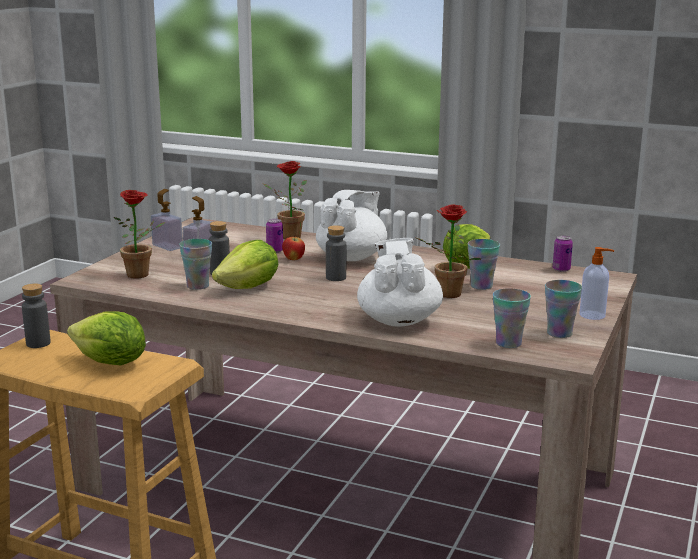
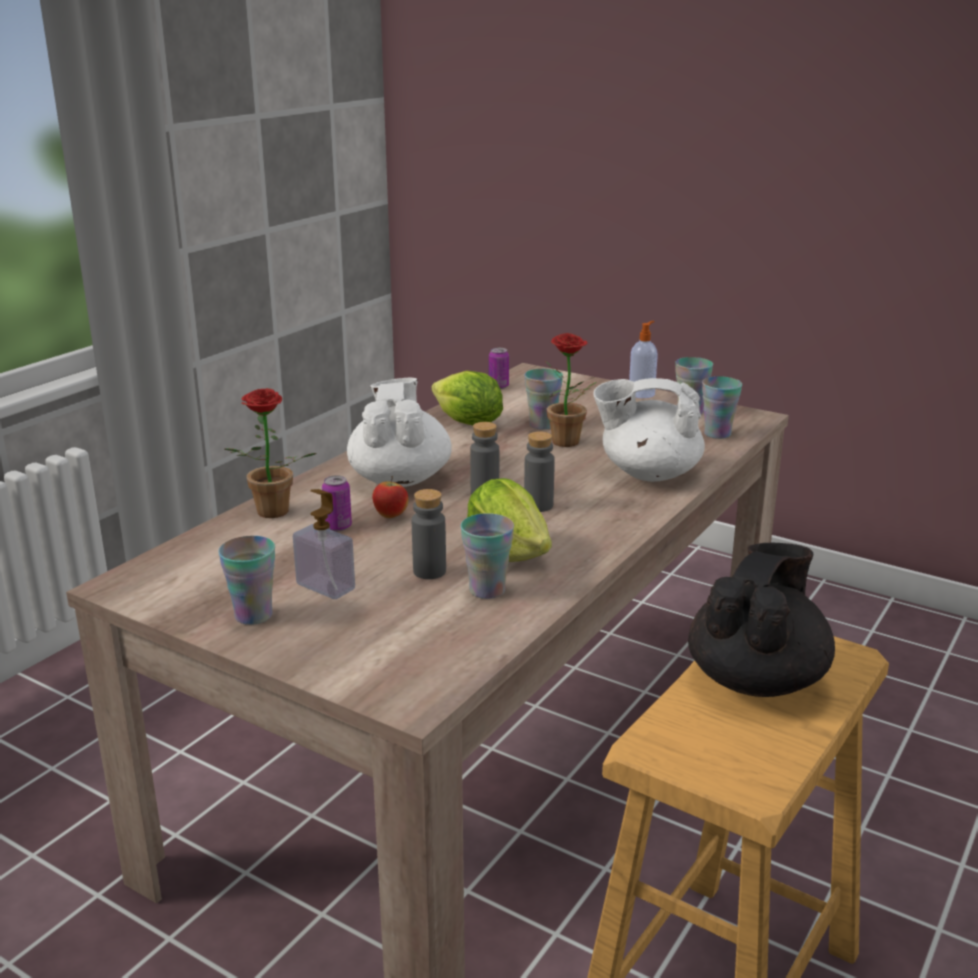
camera: 80 degrees left, 5 degrees up
grey bottle [22,283,51,348] -> grey bottle moved to [524,431,555,512]
lettuce [67,311,146,365] -> black teapot [688,543,835,697]
potted plant [114,190,166,279] -> none
soap dispenser [151,189,183,251] -> cup [218,536,275,625]
white teapot [316,190,387,261] -> white teapot turned 45 degrees clockwise [347,377,452,487]

